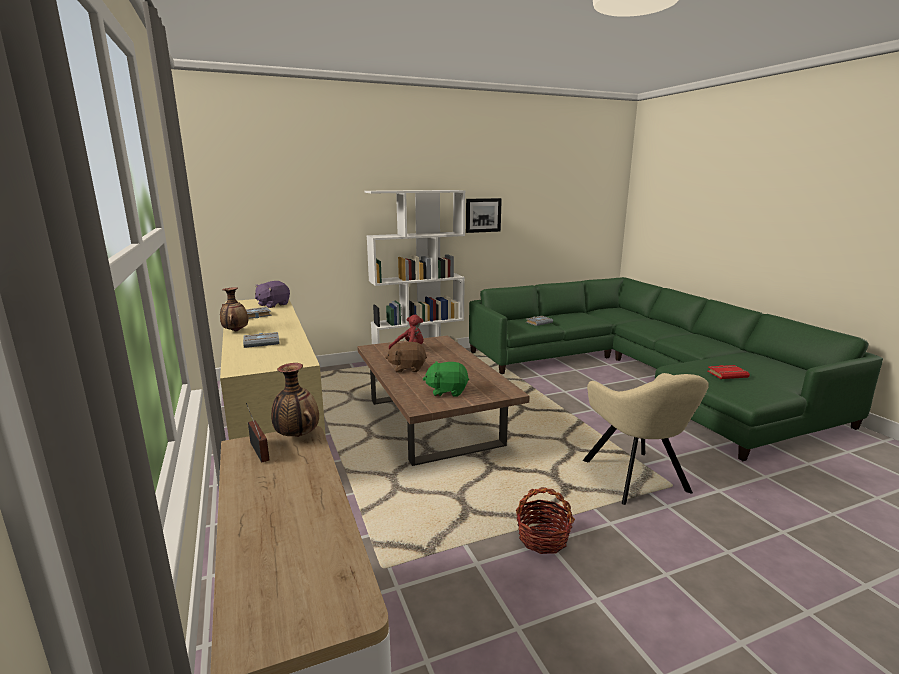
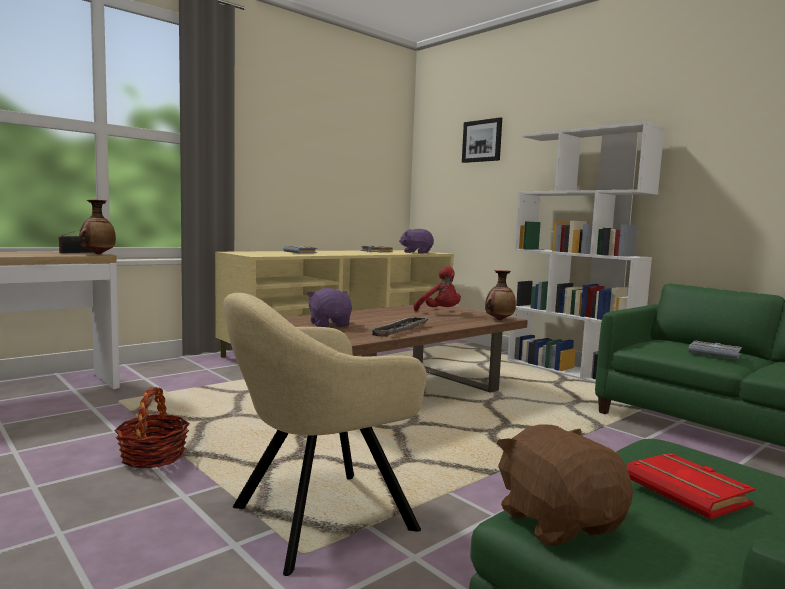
camera: 70 degrees right, 10 degrees down
vase [220,287,248,332] -> vase moved to [485,270,516,320]
brown plush toy [385,342,427,373] -> brown plush toy moved to [497,424,633,546]
green plush toy [423,361,469,397] -> purple plush toy [306,288,352,327]
picture [466,198,502,233] -> picture moved to [462,117,502,163]
none -> tray [372,317,428,337]

